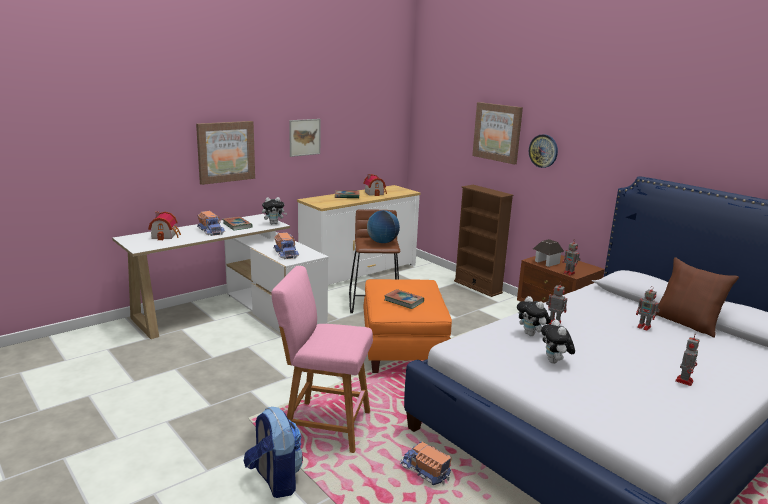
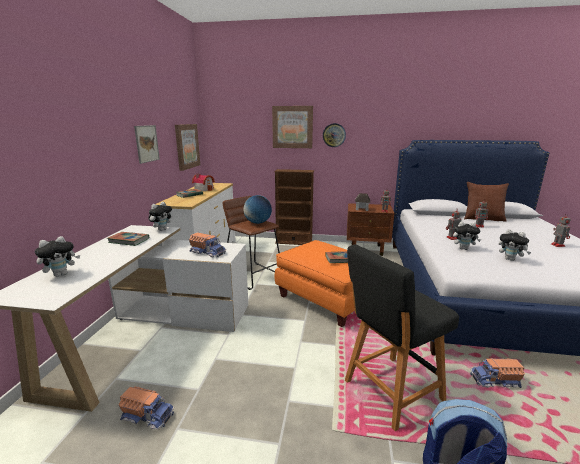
camera: 40 degrees left, 0 degrees up
toy house [148,211,181,241] -> plush toy [35,236,80,277]
picture [196,121,255,185] -> picture moved to [175,124,200,171]
toy truck [197,211,225,236] -> toy truck moved to [118,386,174,430]
pink stool [271,266,373,453] -> black stool [345,244,459,431]

